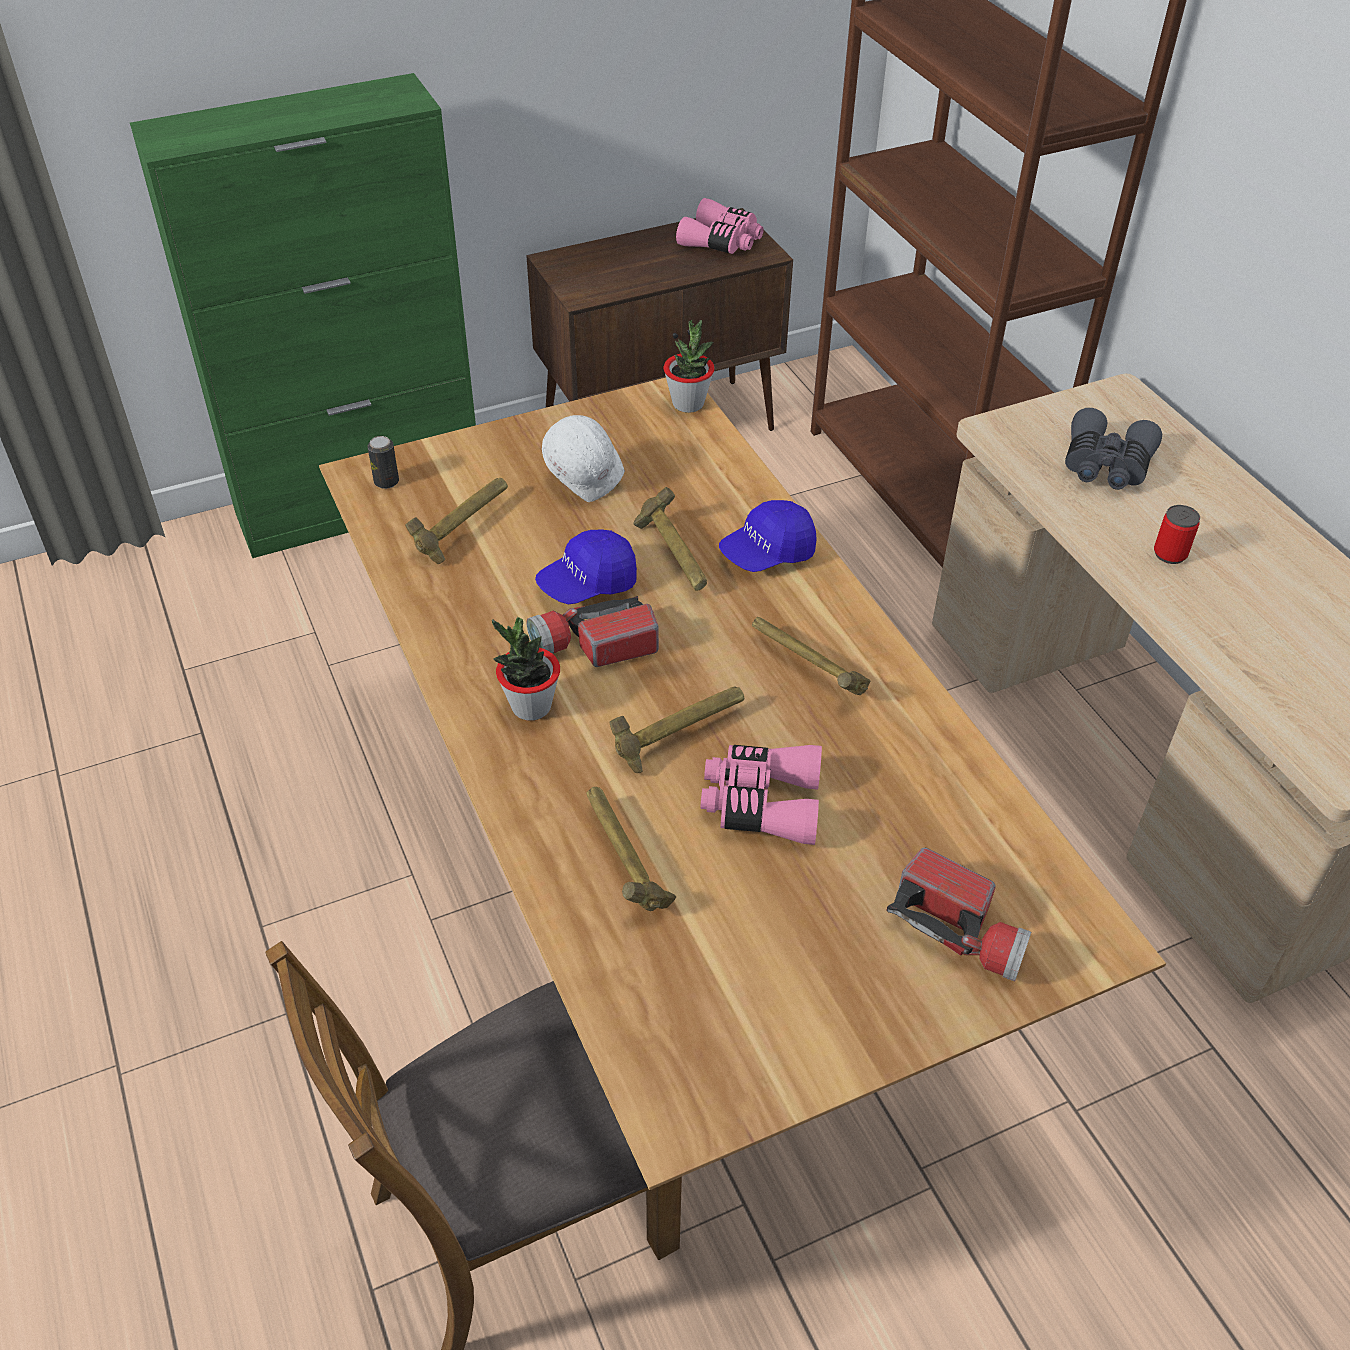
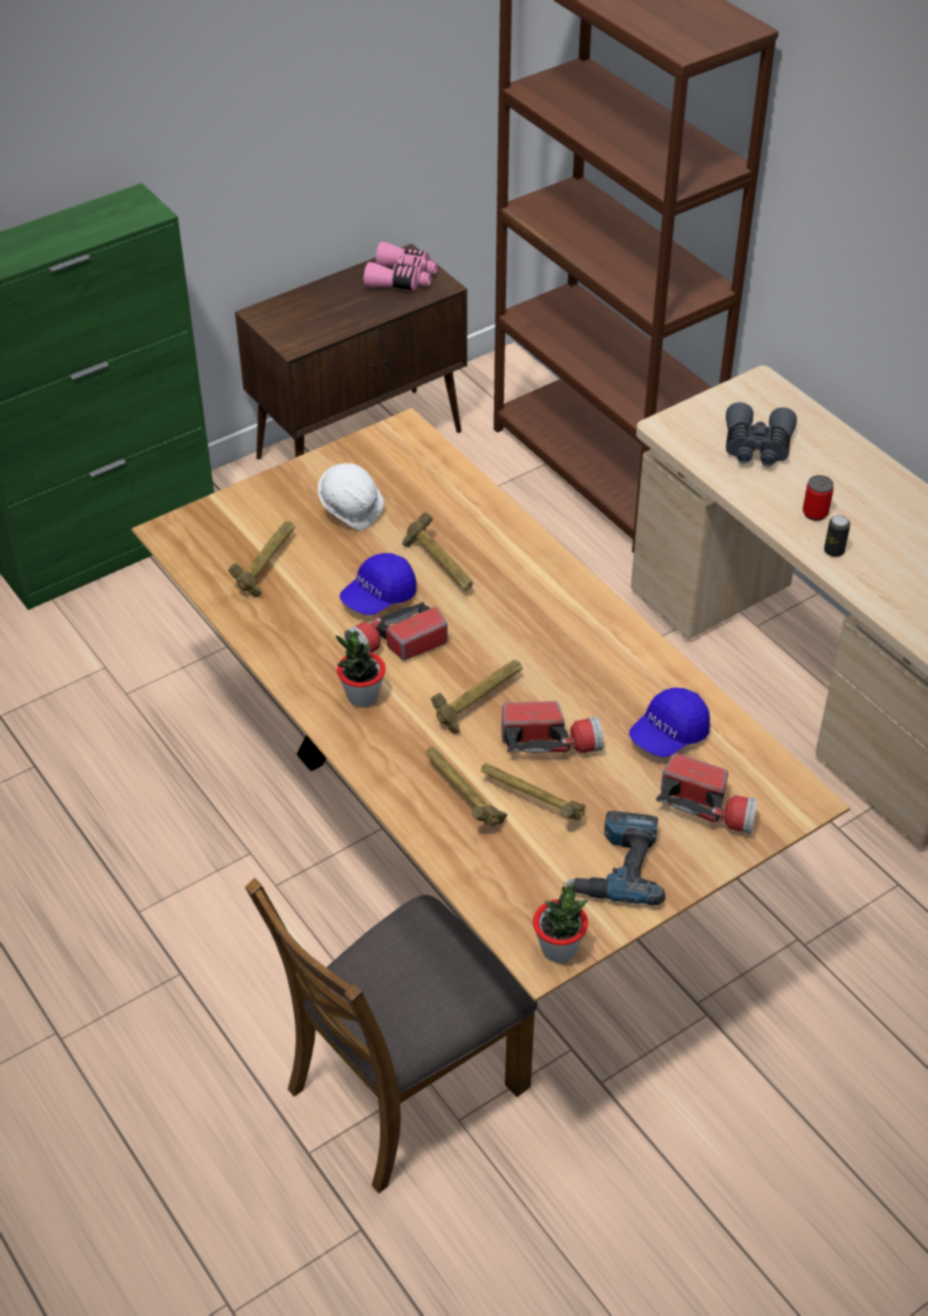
camera: 10 degrees left, 0 degrees up
can [368,436,399,489] -> can moved to [824,515,850,557]
potted plant [664,320,715,413] -> potted plant moved to [533,881,588,963]
pink binoculars [700,745,822,845] -> flashlight [502,701,604,753]
blue cap [719,500,817,572] -> blue cap moved to [629,687,710,757]
hammer [752,617,871,695] -> hammer moved to [481,763,585,820]
none -> power drill [564,811,665,906]

